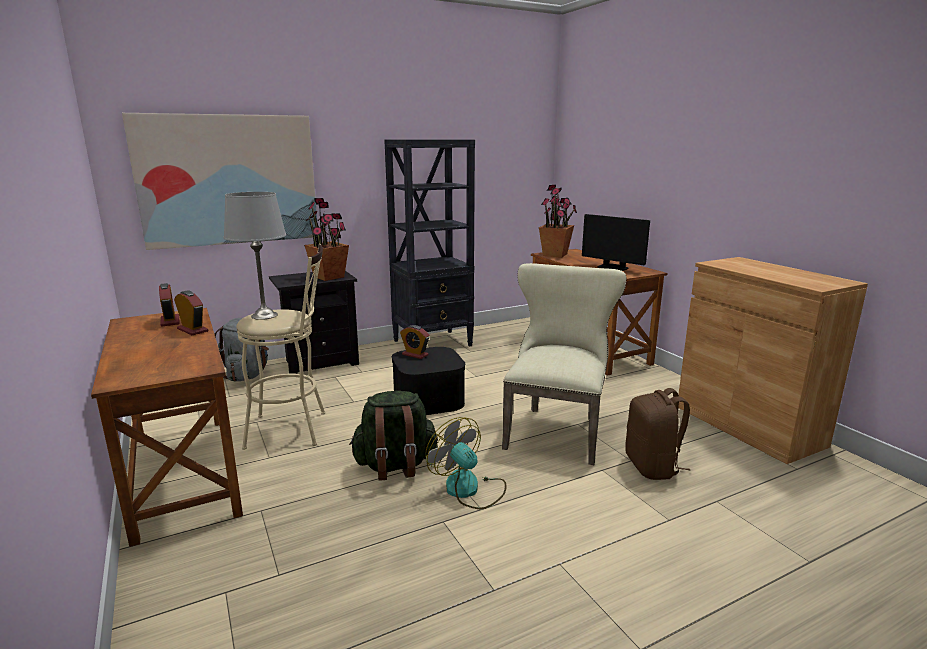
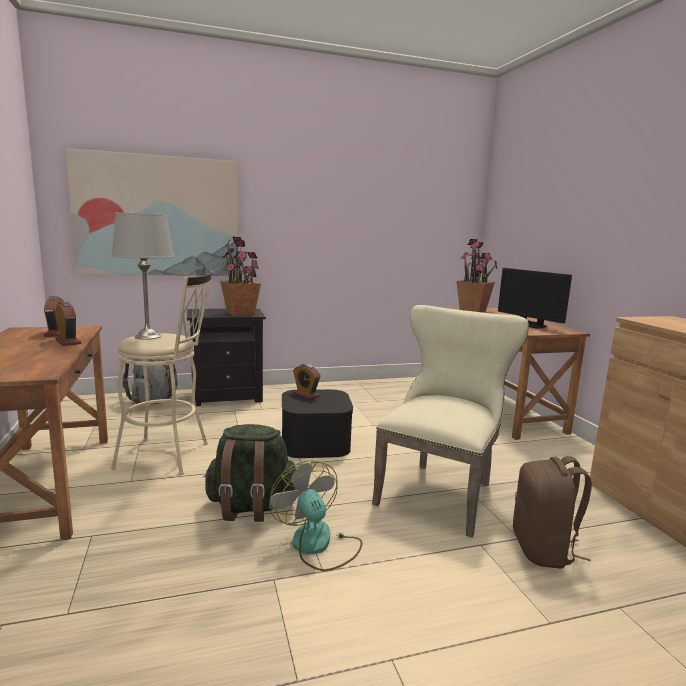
camera: 10 degrees right, 5 degrees down
black bookcase [384,139,475,347] -> none

